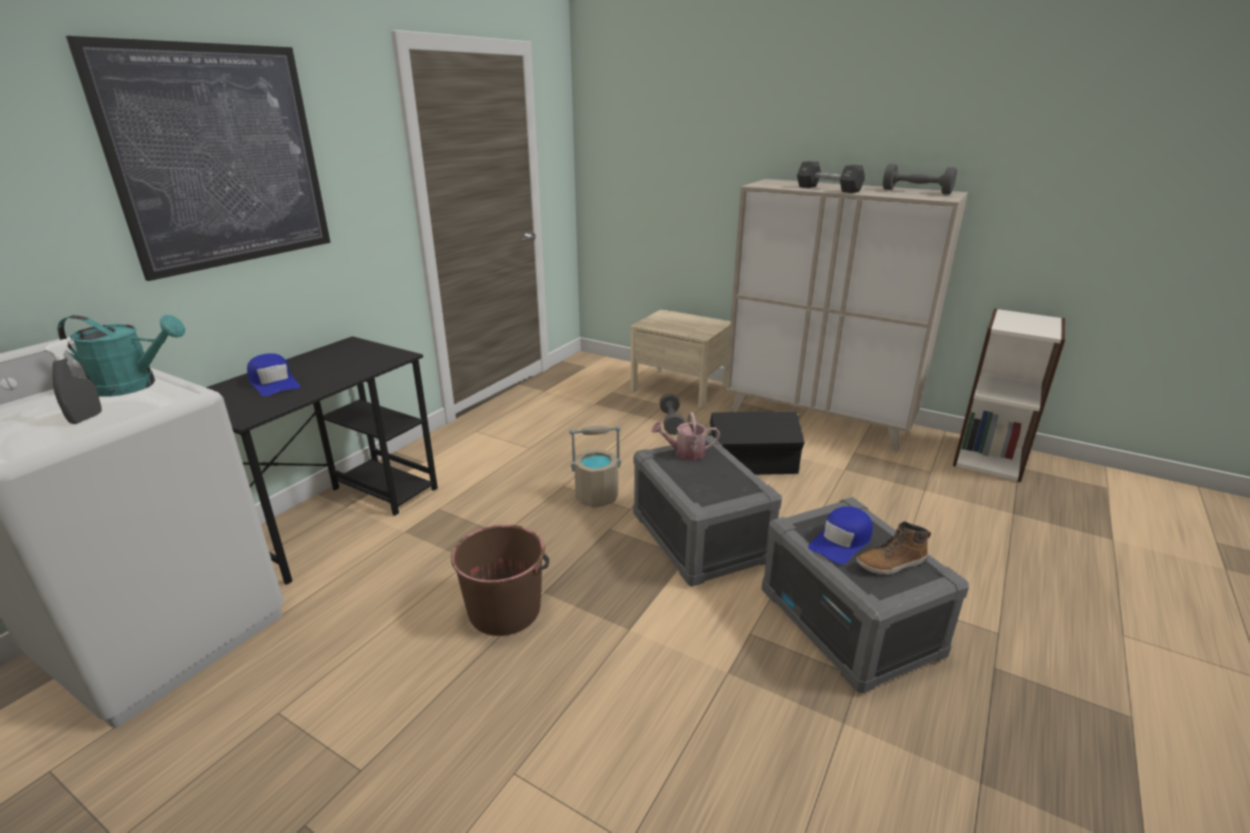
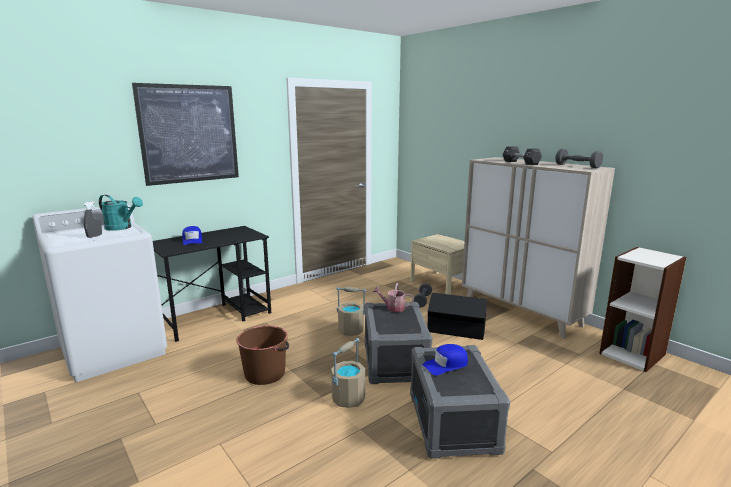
camera: 20 degrees right, 10 degrees down
boot [856,521,931,575] -> none
none -> beige bucket [331,338,365,408]

